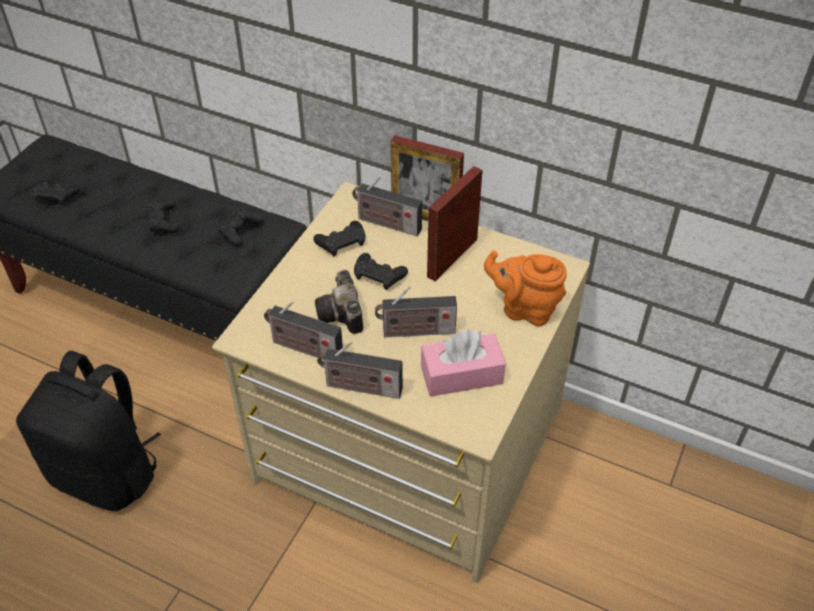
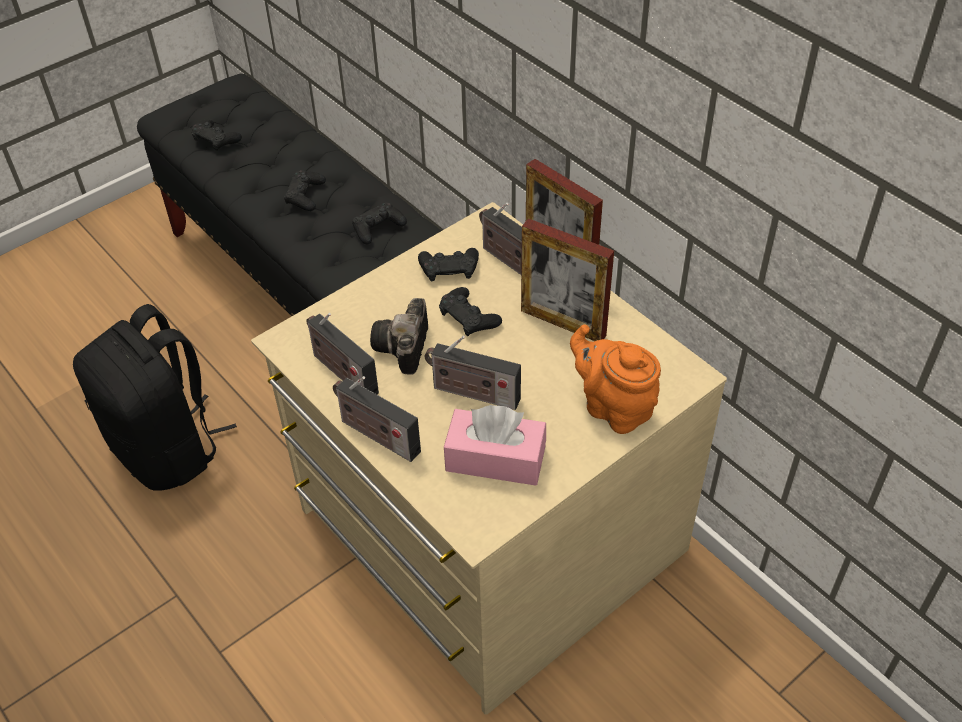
camera: 25 degrees right, 0 degrees up
picture frame [427,166,483,281] -> picture frame turned 120 degrees counterclockwise [521,218,614,341]

